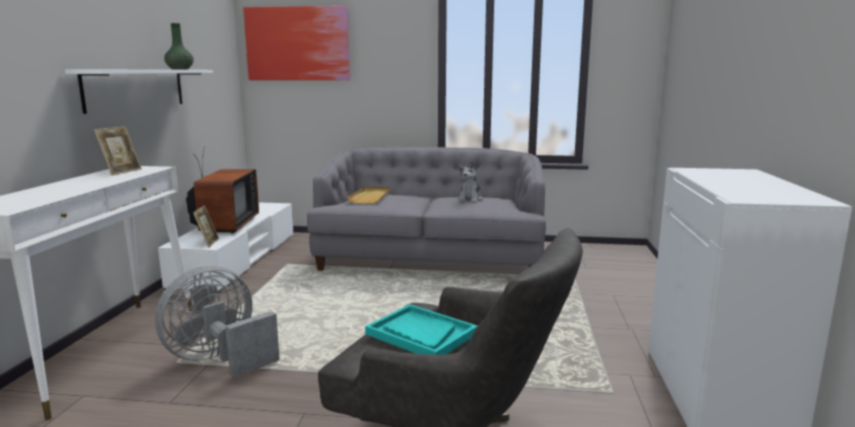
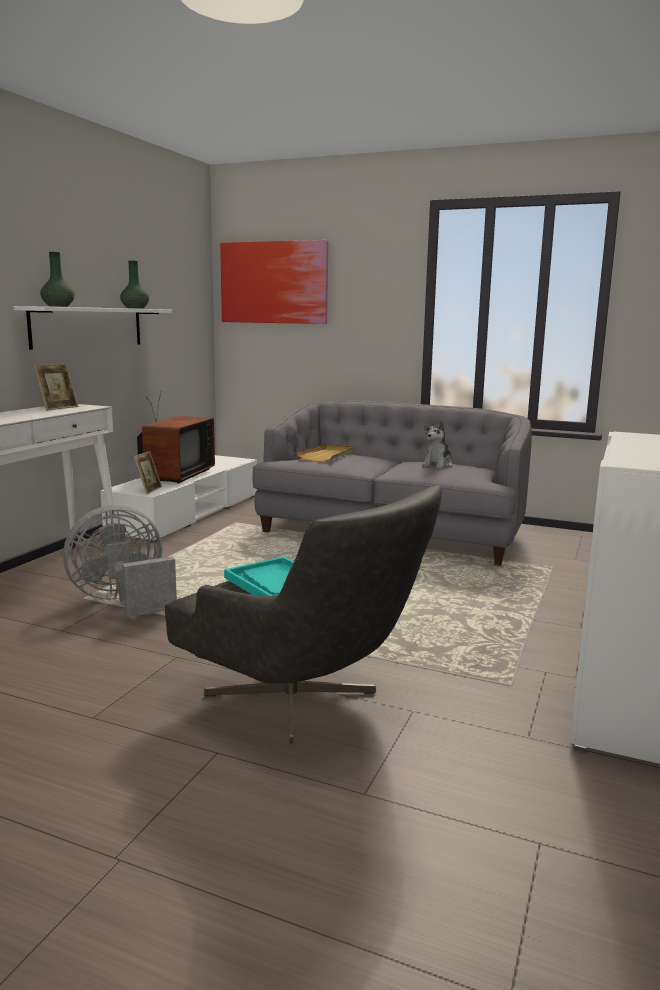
camera: 15 degrees right, 0 degrees up
none -> green vase [40,252,75,307]

